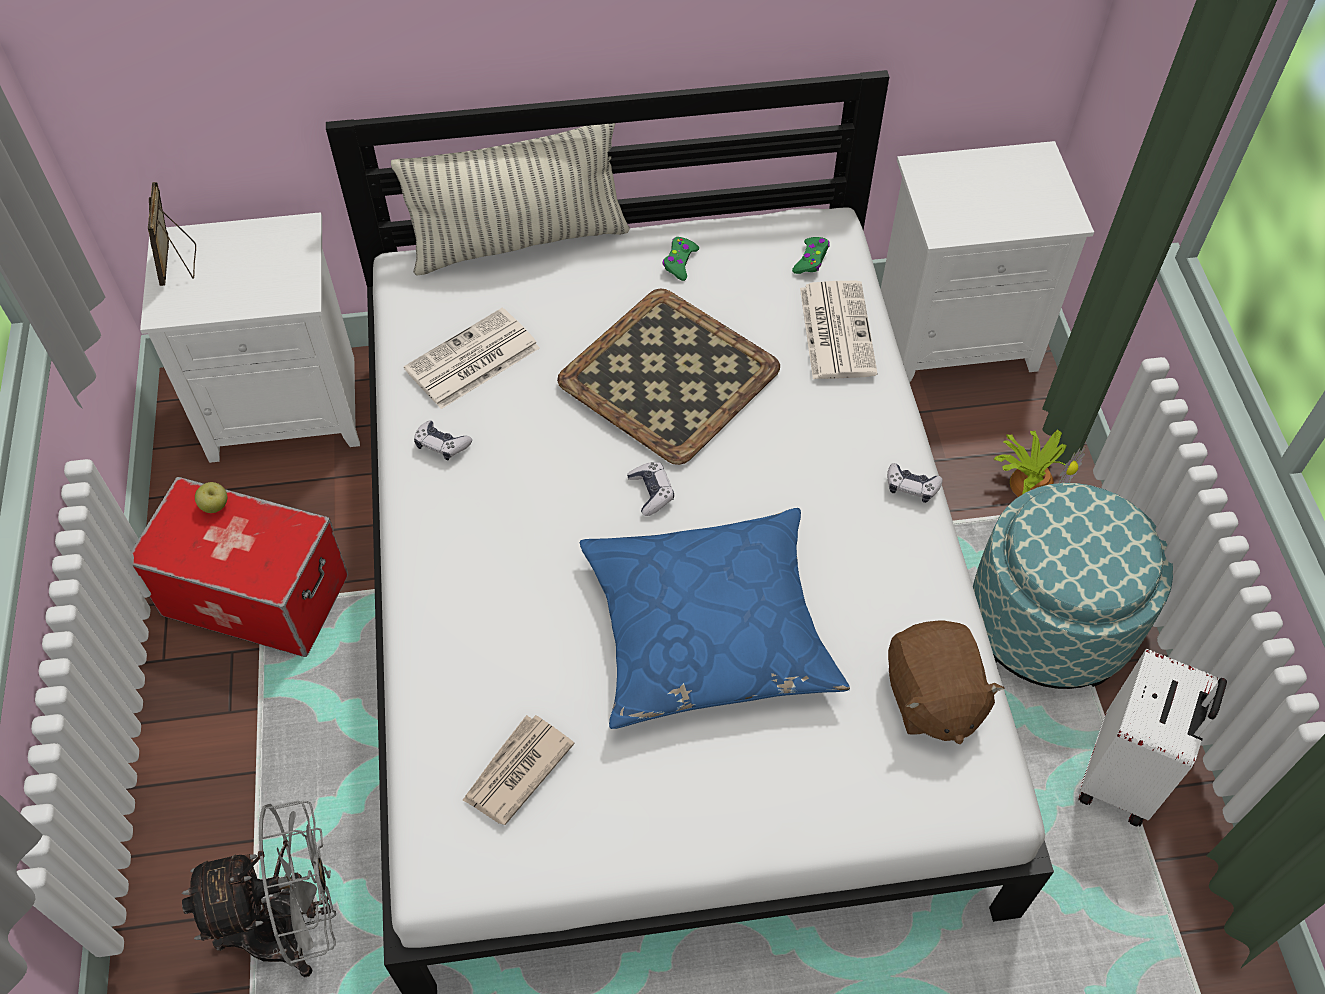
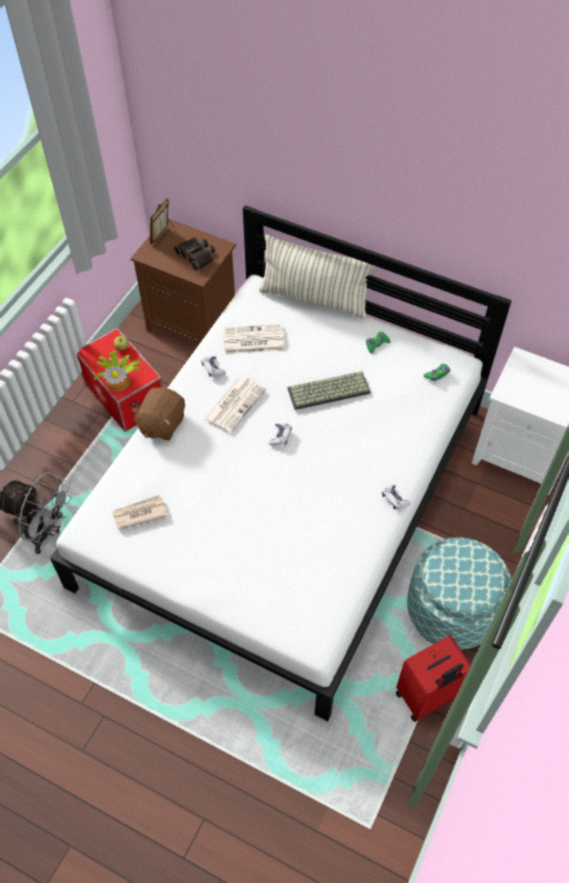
camera: 35 degrees right, 0 degrees up
white nightstand [140,212,360,463] -> brown nightstand [130,219,236,344]
tray [557,289,780,465] -> keyboard [287,371,371,410]
blue pillow [580,508,850,729] -> none
newspaper [800,281,877,379] -> newspaper moved to [204,376,267,433]
brown plush toy [888,620,1004,744] -> brown plush toy moved to [131,387,185,440]
potted plant [994,429,1085,497] -> potted plant moved to [94,350,141,391]
white suitcase [1078,649,1227,827] -> red suitcase [396,635,471,722]
none -> binoculars [174,237,215,271]

